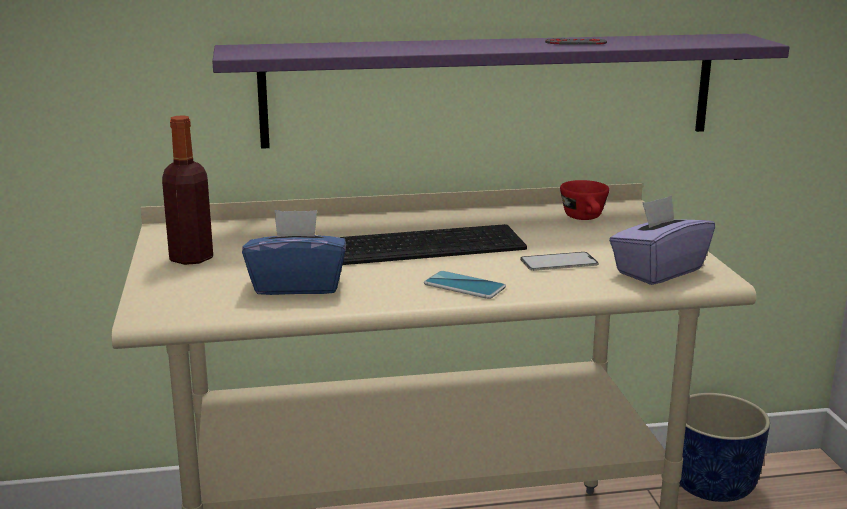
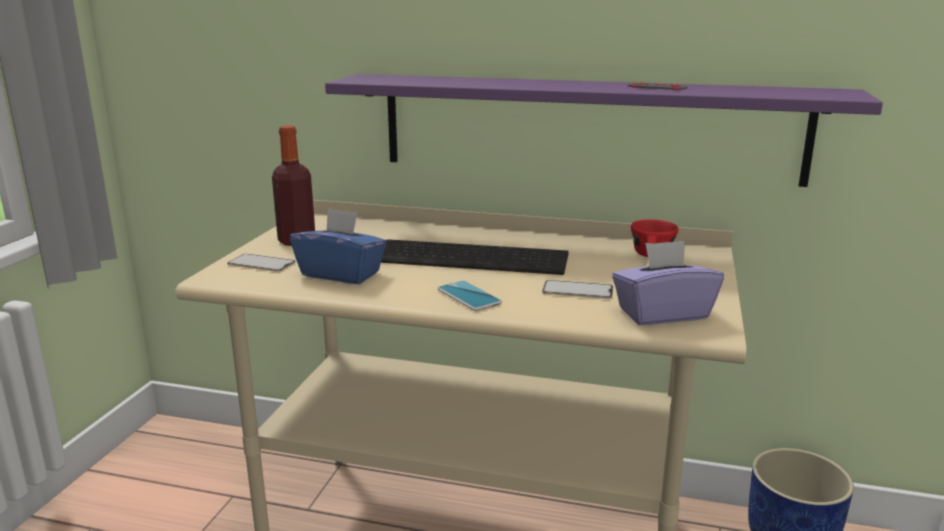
camera: 25 degrees right, 0 degrees up
none -> phone [227,254,296,272]

